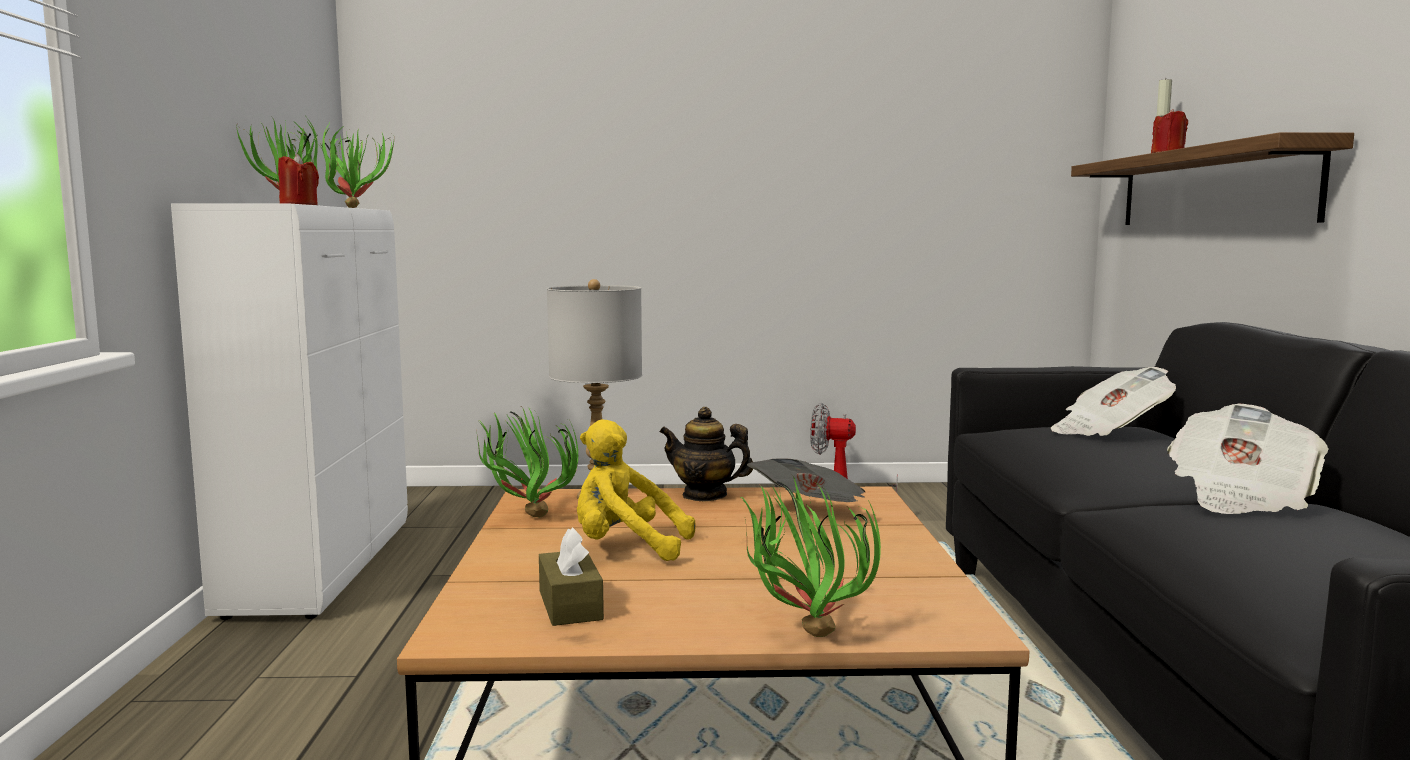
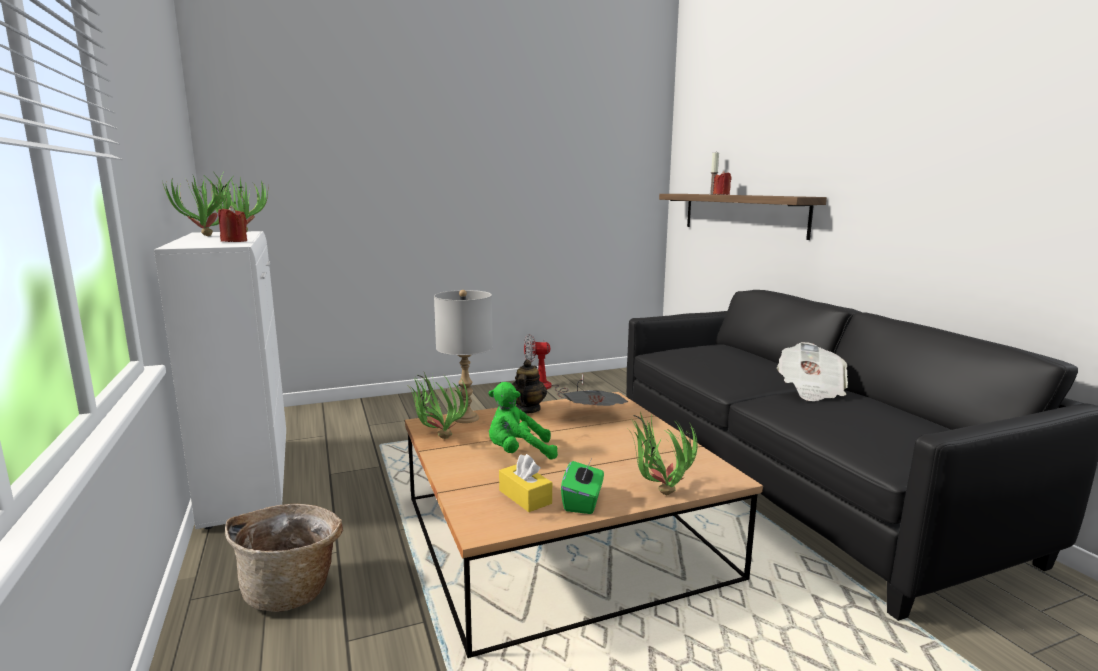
camera: 20 degrees left, 5 degrees up
brown tissue box [539,527,604,626] -> yellow tissue box [499,454,552,512]
yellow plush toy [577,419,696,561] -> green plush toy [488,382,558,460]
teapot [660,407,753,501] -> teapot turned 105 degrees clockwise [512,360,547,414]
newspaper [1051,367,1176,436] -> none
none -> basket [225,504,343,612]
none -> green tissue box [561,457,604,514]

